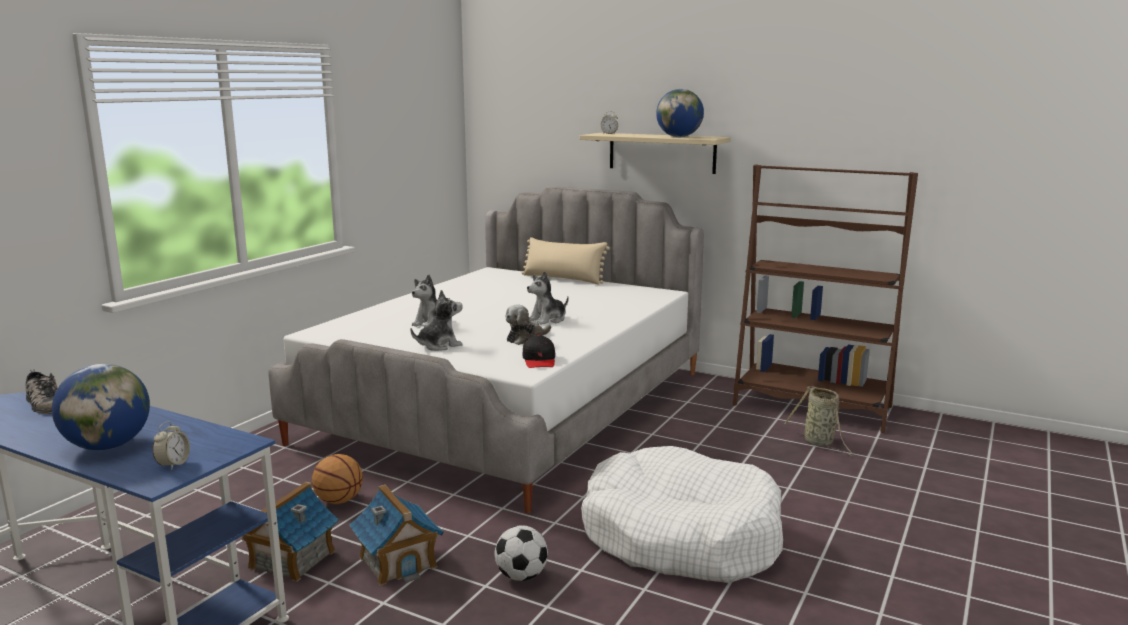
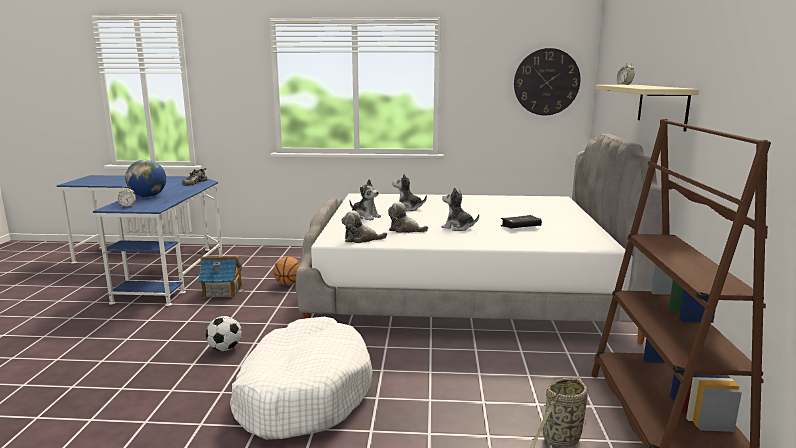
camera: 65 degrees right, 0 degrees up
toy house [350,484,443,586] -> none
beige pillow [521,237,610,285] -> none
black cap [522,335,555,368] -> plush toy [342,210,387,243]
globe [656,89,704,137] -> none
none -> black book [501,215,542,228]
none -> wall clock [514,48,581,115]

